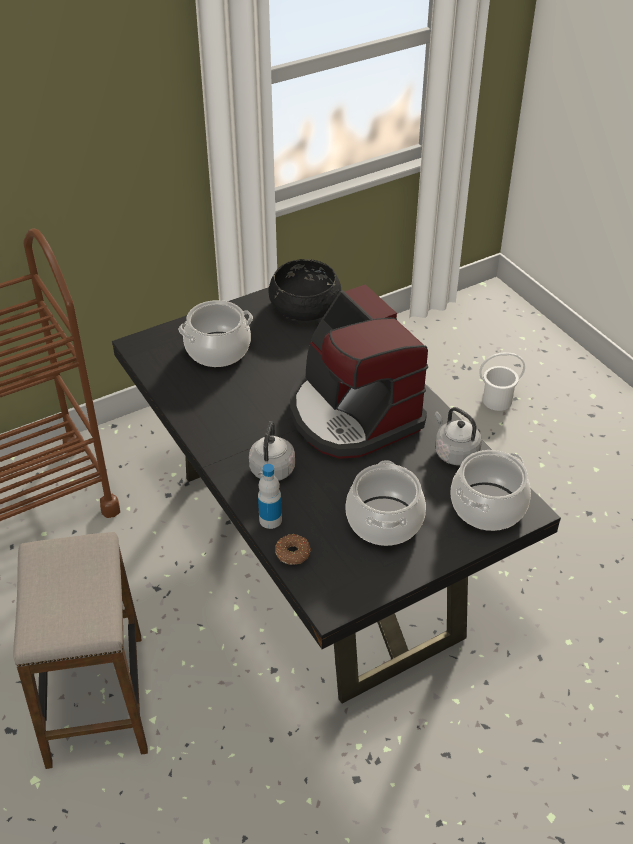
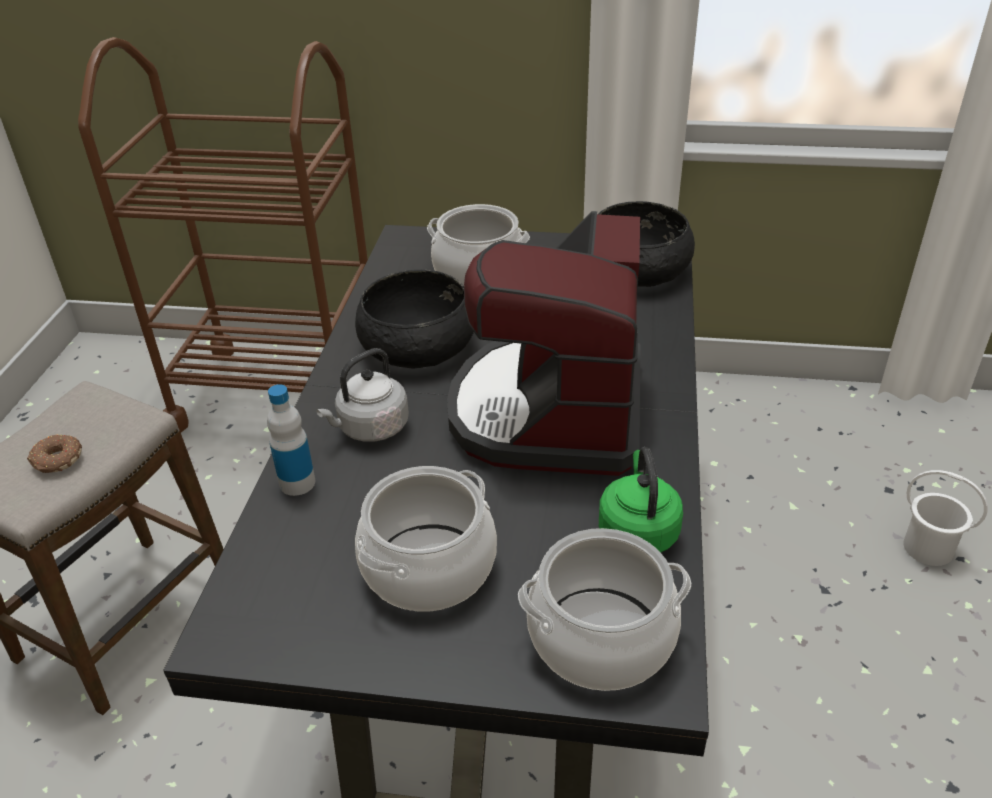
camera: 40 degrees right, 5 degrees down
donut [275,534,311,565] -> donut moved to [27,434,82,473]
grey kettle [434,407,482,465] -> green kettle [599,447,683,553]
none -> black bowl [355,270,474,369]

